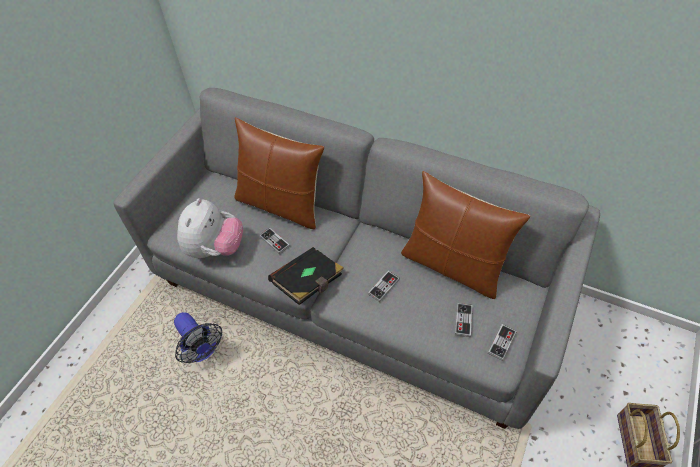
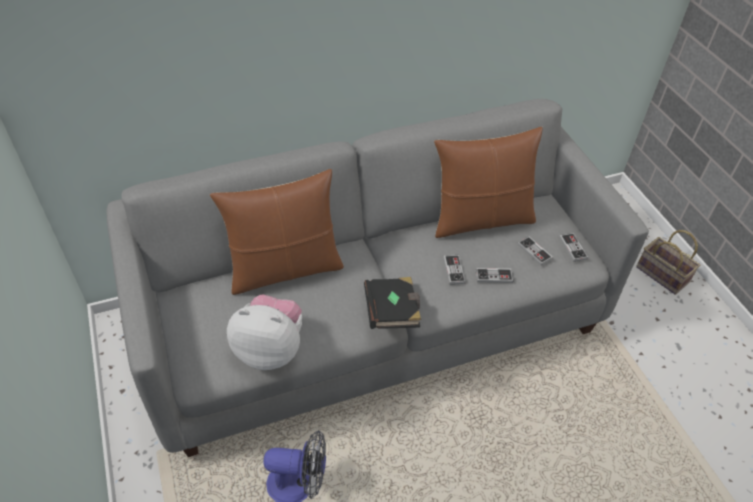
camera: 50 degrees left, 5 degrees down
plush toy [177,198,243,258] -> plush toy turned 45 degrees counterclockwise [227,295,302,370]
game controller [259,228,290,254] -> game controller moved to [476,268,513,283]

